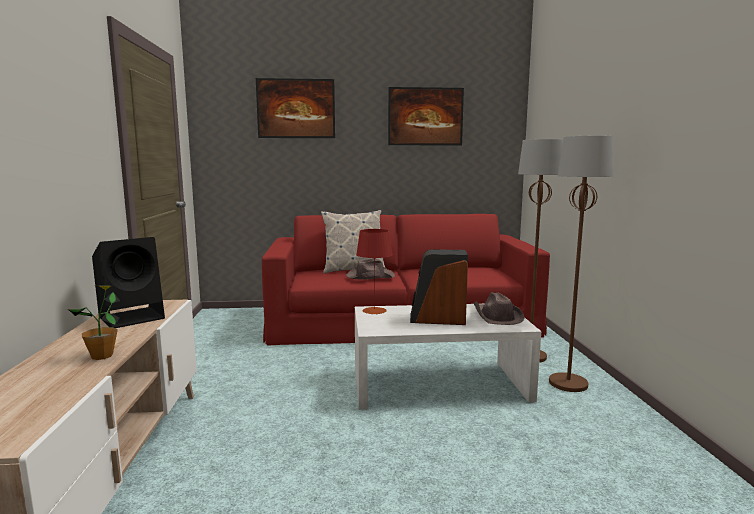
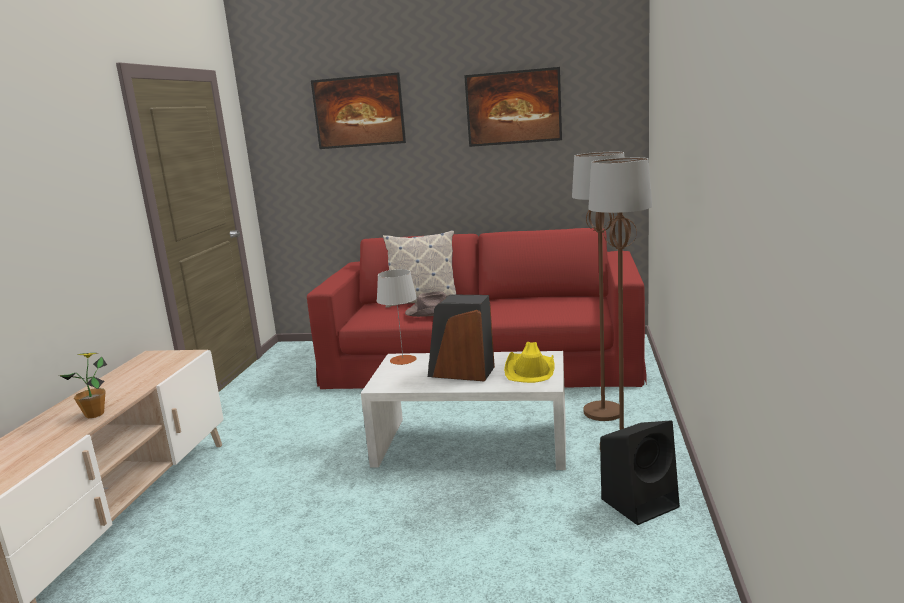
camera: 15 degrees right, 5 degrees up
black speaker [92,237,165,328] -> black speaker moved to [600,421,680,525]
red table lamp [356,229,393,315] -> grey table lamp [377,269,417,365]
brown hat [474,292,524,325] -> yellow hat [504,342,555,383]

